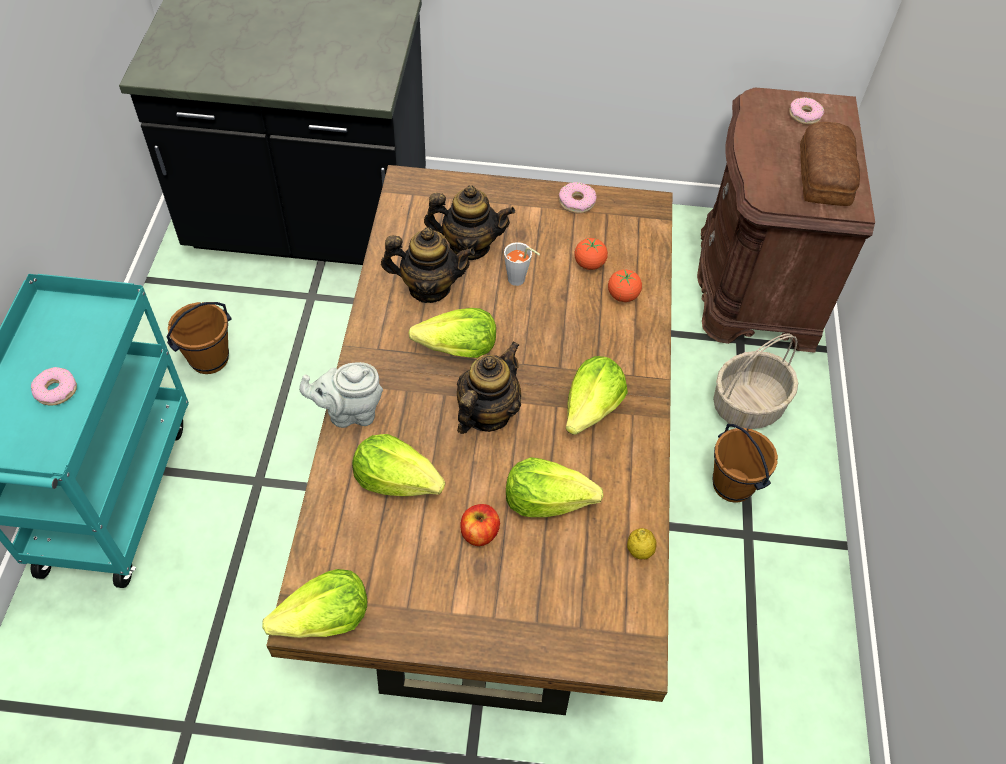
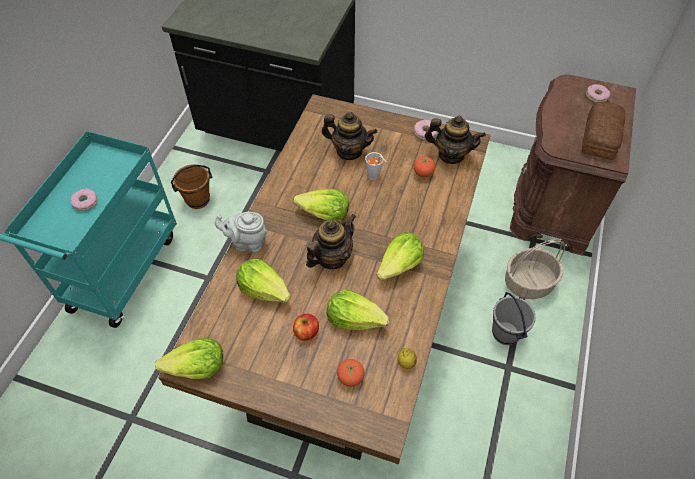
camera: 15 degrees right, 0 degrees up
teapot [381,227,475,303] -> teapot moved to [425,115,486,164]
tomato [608,269,642,302] -> tomato moved to [337,359,364,387]
brown bucket [712,424,778,503] -> grey bucket [492,292,536,345]

